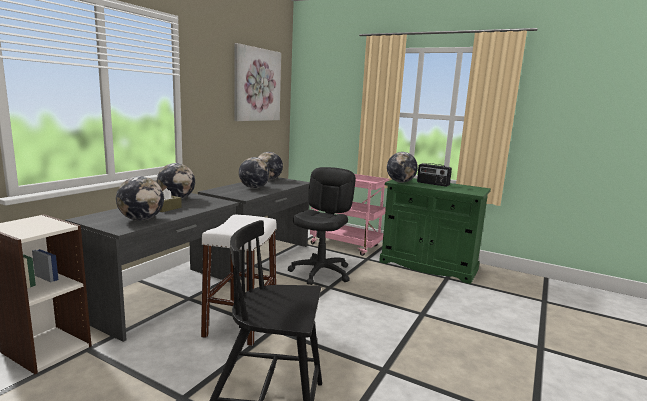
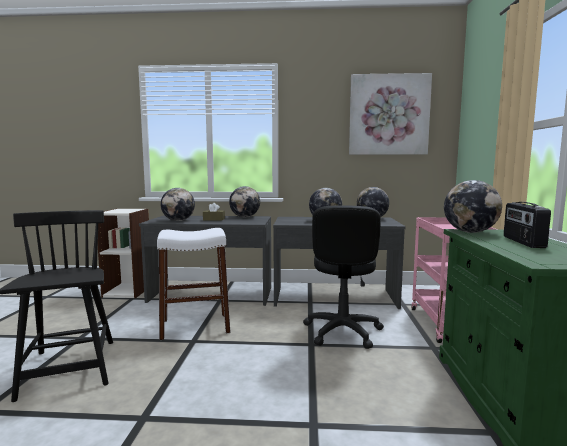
camera: 65 degrees right, 5 degrees down
black office chair [288,167,356,285] -> black office chair turned 105 degrees clockwise [303,205,384,349]

